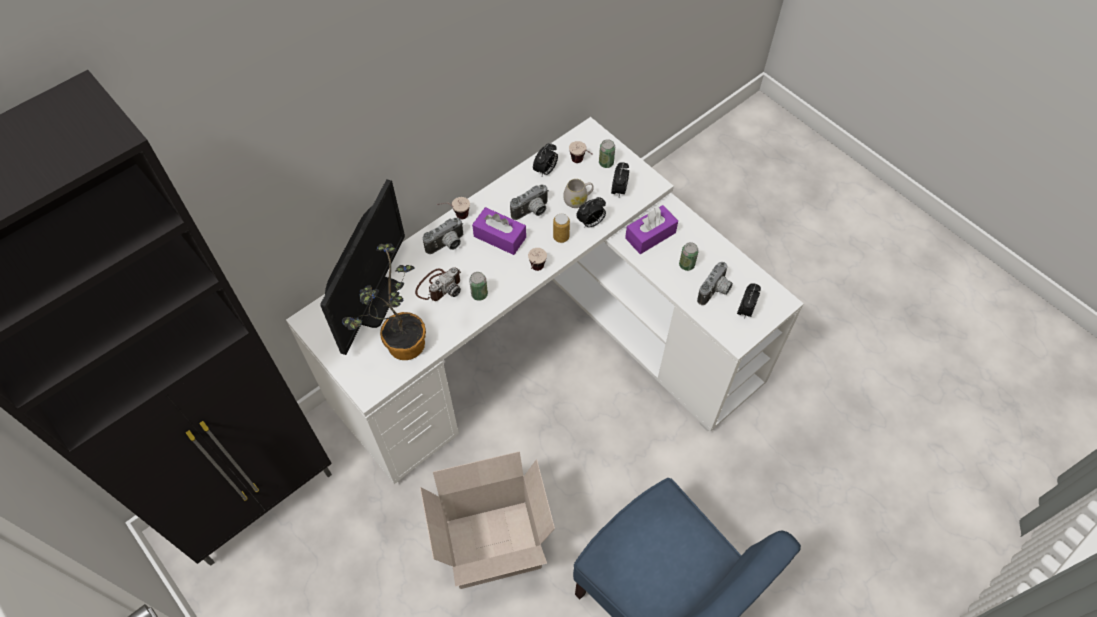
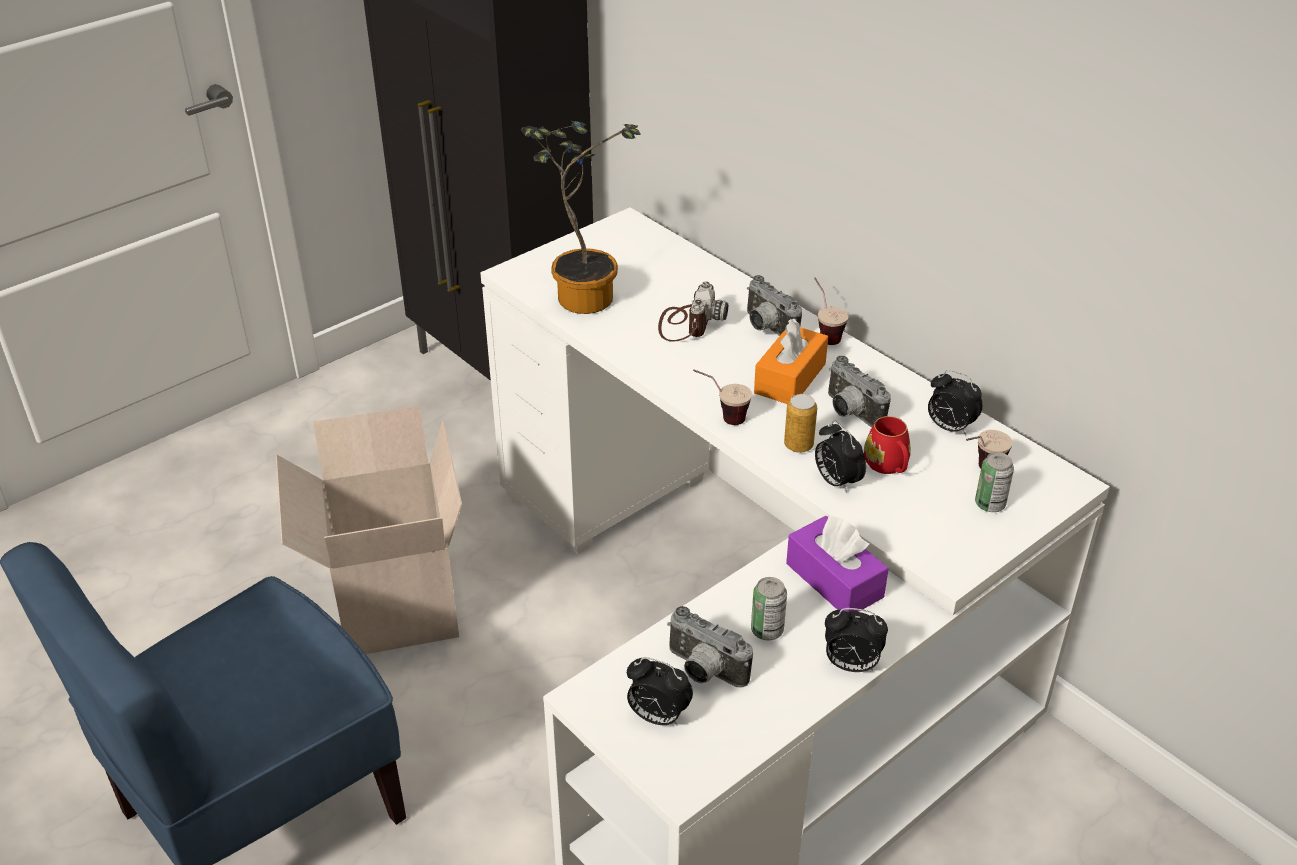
camera: 90 degrees right, 20 degrees down
monitor [320,180,405,355] -> none
camera [415,267,461,301] -> camera turned 120 degrees counterclockwise [658,281,728,342]
can [469,272,488,301] -> none
purple tissue box [472,207,526,255] -> orange tissue box [754,319,828,404]
white mug [563,179,594,208] -> red mug [864,416,911,474]
alarm clock [611,162,629,197] -> alarm clock moved to [825,608,888,672]

